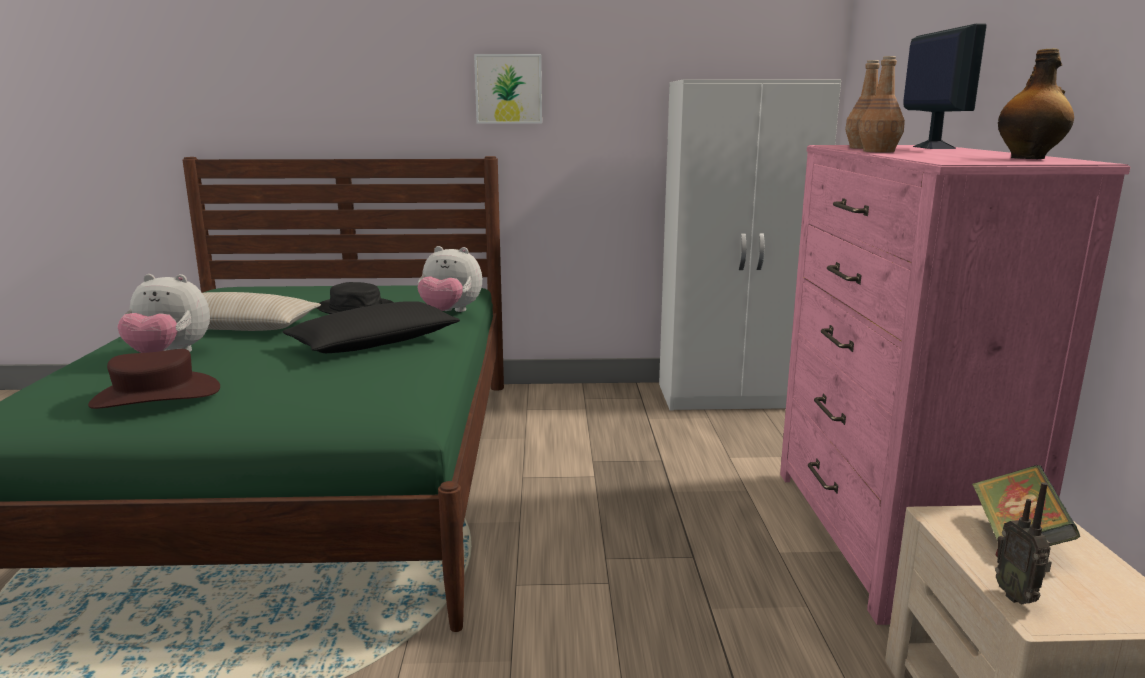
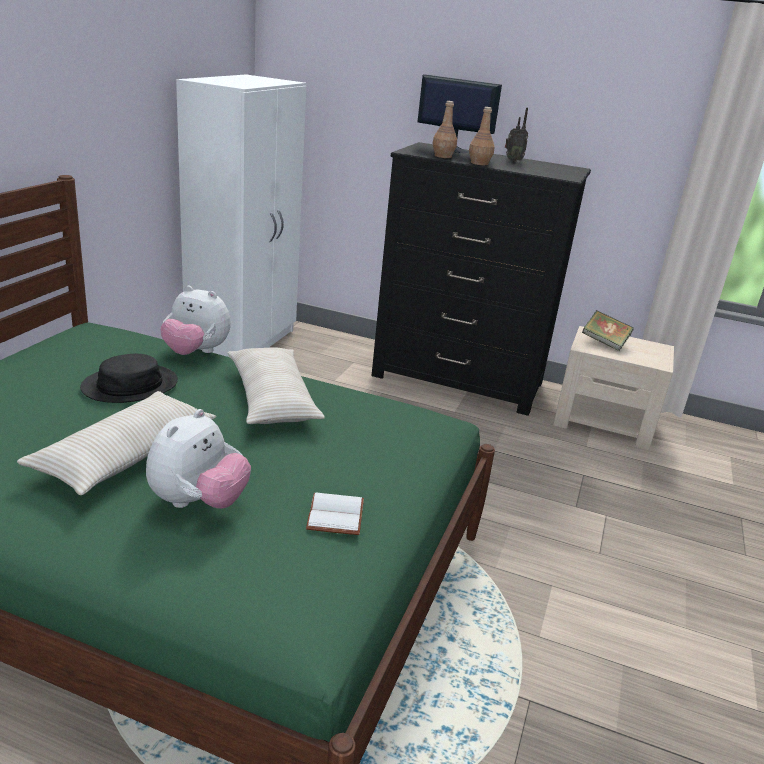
camera: 70 degrees left, 10 degrees up
brown hat [88,349,220,409] -> white book [306,492,364,535]
black pillow [282,301,460,353] -> beige pillow [227,347,325,424]
plush toy [417,246,482,312] -> plush toy turned 75 degrees clockwise [160,286,231,355]
picture [474,54,542,124] -> none
pink dresser [780,145,1130,625] -> black dresser [372,142,591,416]
radio [995,482,1052,604] -> radio moved to [505,107,528,162]
bottle [998,48,1074,159] -> none

